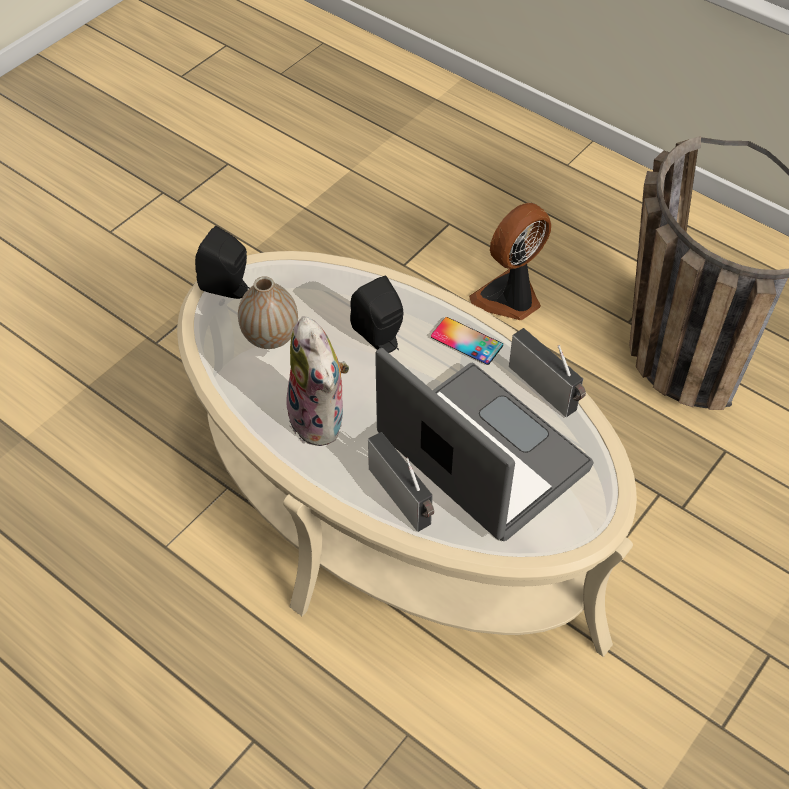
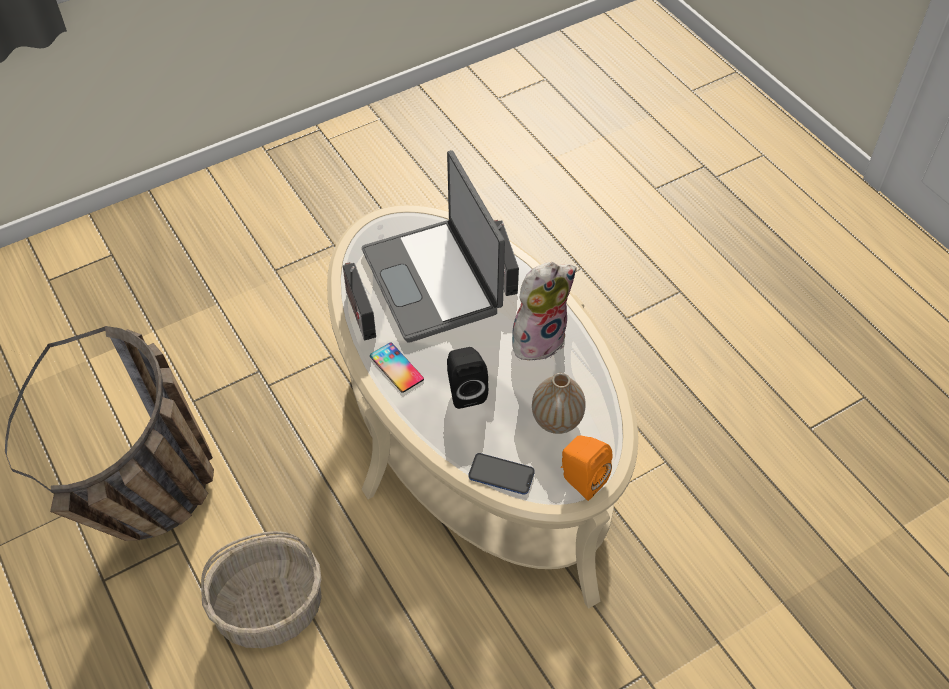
camera: 160 degrees left, 0 degrees up
black speaker [195,226,250,299] -> orange speaker [561,435,613,501]
plush toy [286,316,349,446] -> plush toy turned 60 degrees clockwise [512,262,577,361]
fan [469,203,551,320] -> basket [201,531,322,648]
none -> phone [468,453,535,495]

